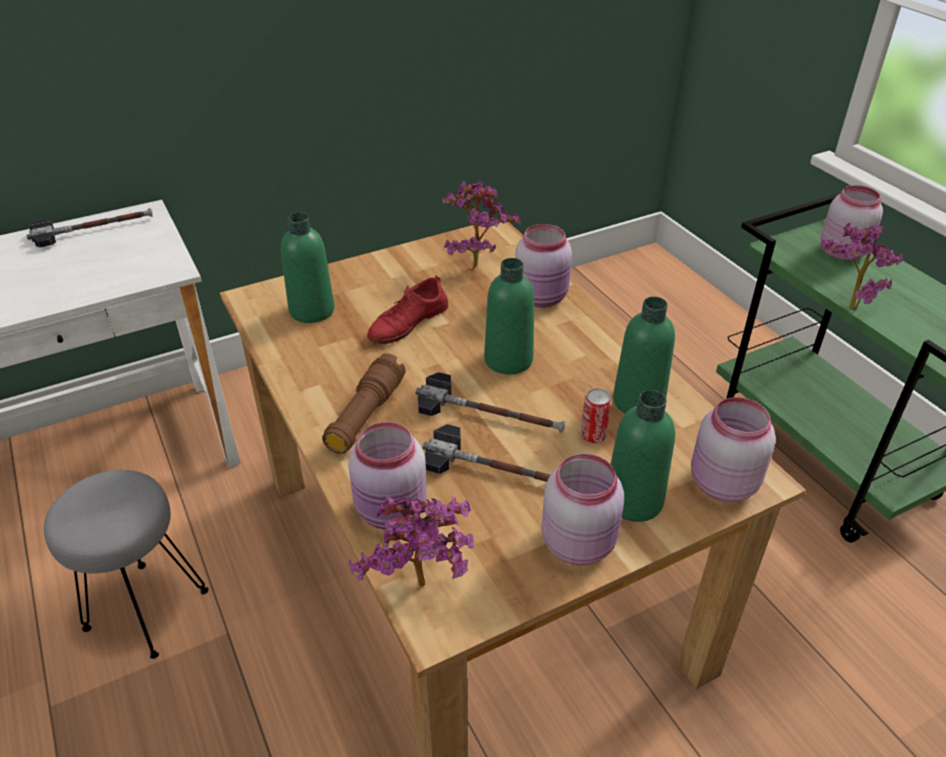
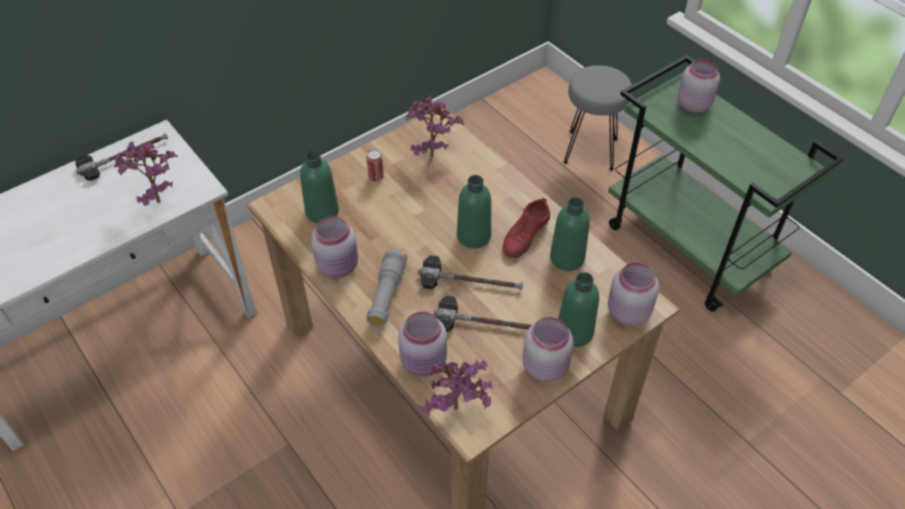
camera: 10 degrees left, 10 degrees up
grey stool [44,470,209,659] -> grey stool moved to [563,65,632,170]
brown flashlight [322,353,406,454] -> grey flashlight [367,248,407,327]
red shoe [367,275,448,344] -> red shoe moved to [502,197,550,258]
pink jar [515,224,572,307] -> pink jar moved to [311,216,358,278]
can [581,388,612,444] -> can moved to [366,149,384,182]
potted plant [821,223,903,310] -> potted plant moved to [114,142,178,206]

